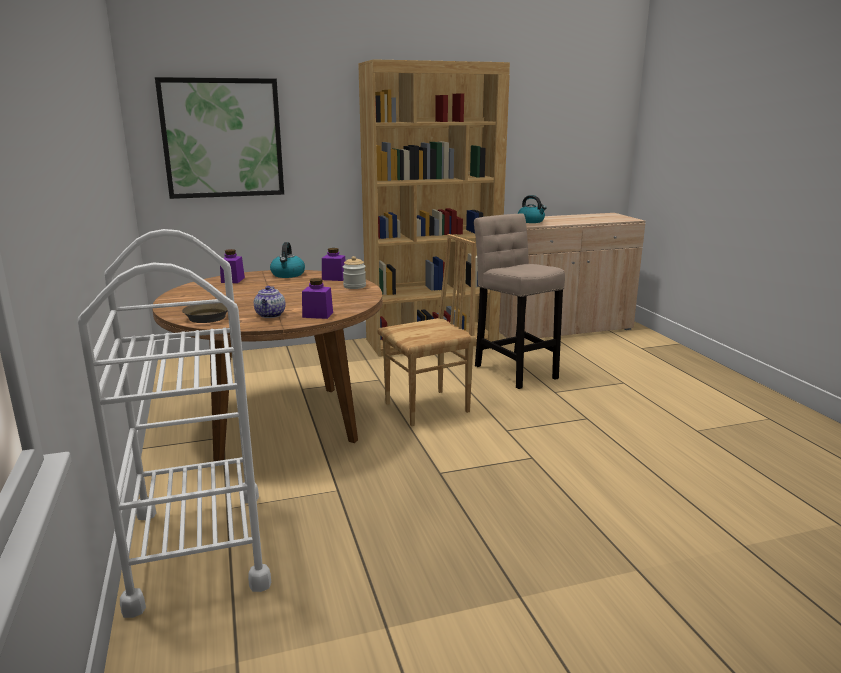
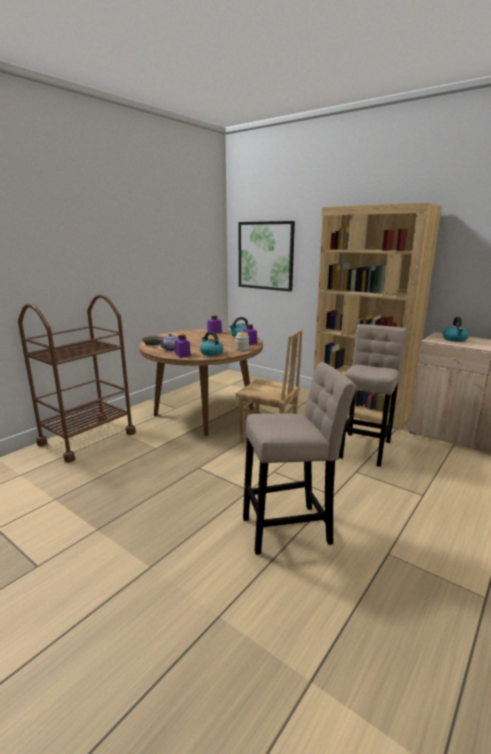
camera: 55 degrees right, 0 degrees up
white cart [78,229,271,618] -> brown cart [18,295,136,463]
none -> kettle [200,332,223,356]
none -> beige stool [243,362,356,555]

